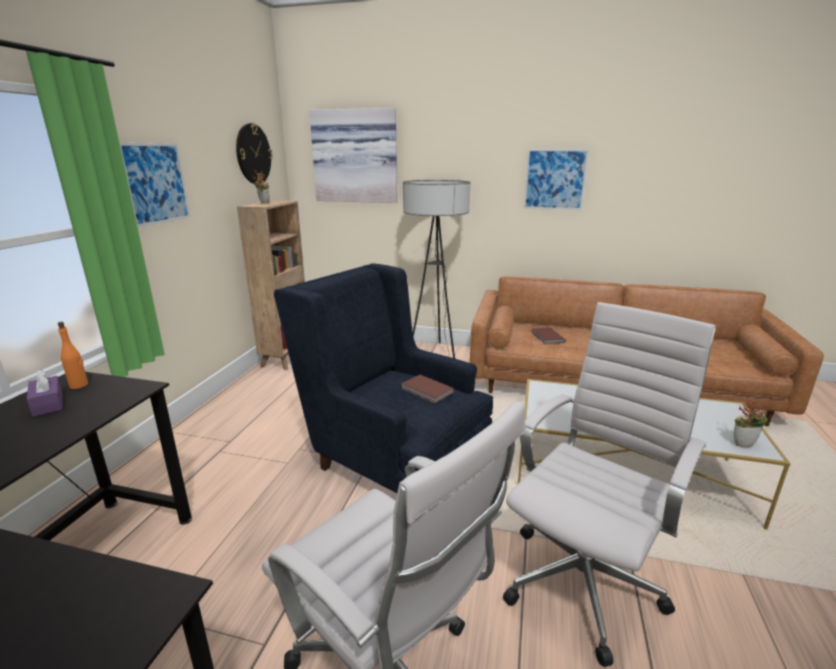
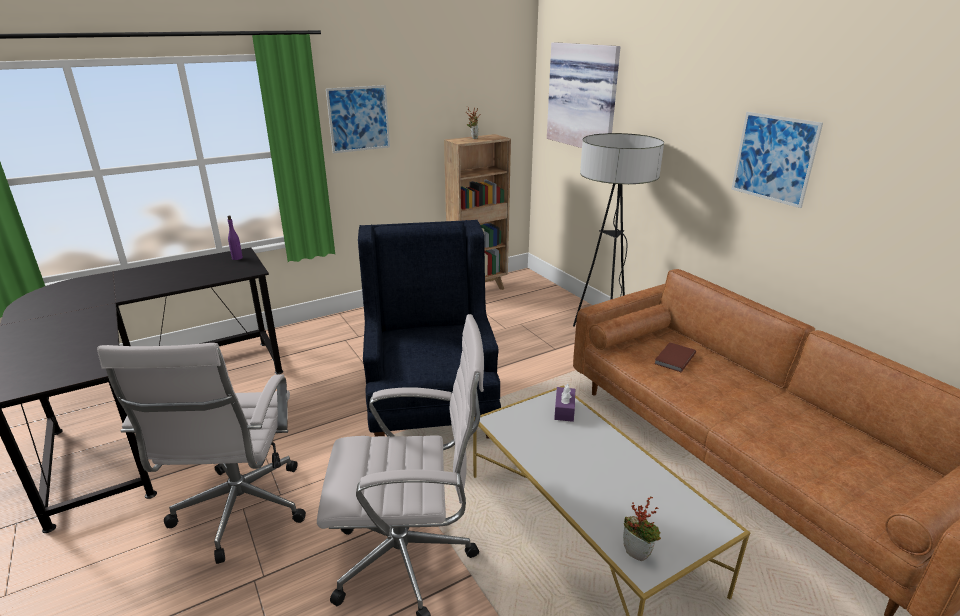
camera: 45 degrees right, 5 degrees up
purple tissue box [27,369,63,417] -> purple tissue box moved to [554,384,575,422]
orange bottle [58,322,88,389] -> purple bottle [227,215,243,260]
wall clock [236,123,273,184] -> none
brown book [401,375,454,403] -> none

